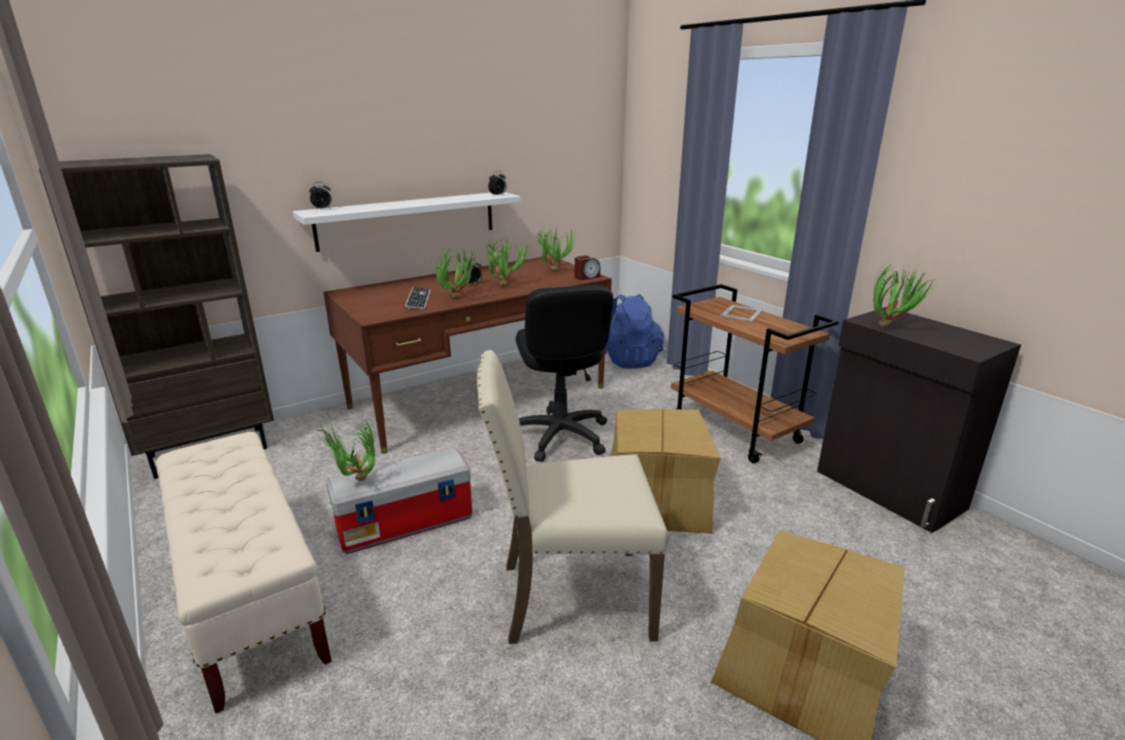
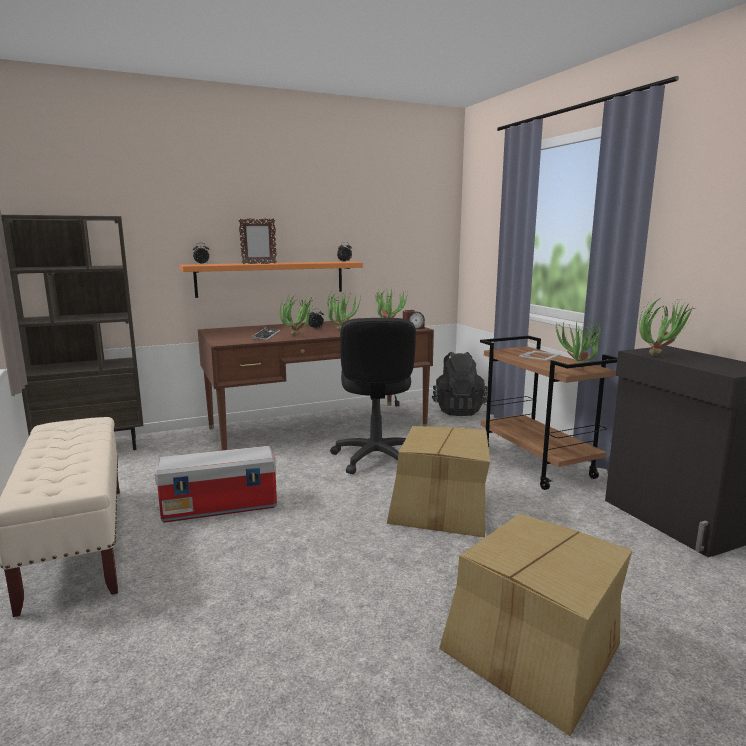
camera: 10 degrees right, 10 degrees down
white shelf [293,192,521,252] -> orange shelf [180,261,363,298]
potted plant [317,421,376,481] -> potted plant moved to [556,322,601,368]
beige chair [477,350,669,644] -> none
blue backpack [605,294,664,369] -> black backpack [432,352,488,416]
none -> picture frame [238,218,277,264]

